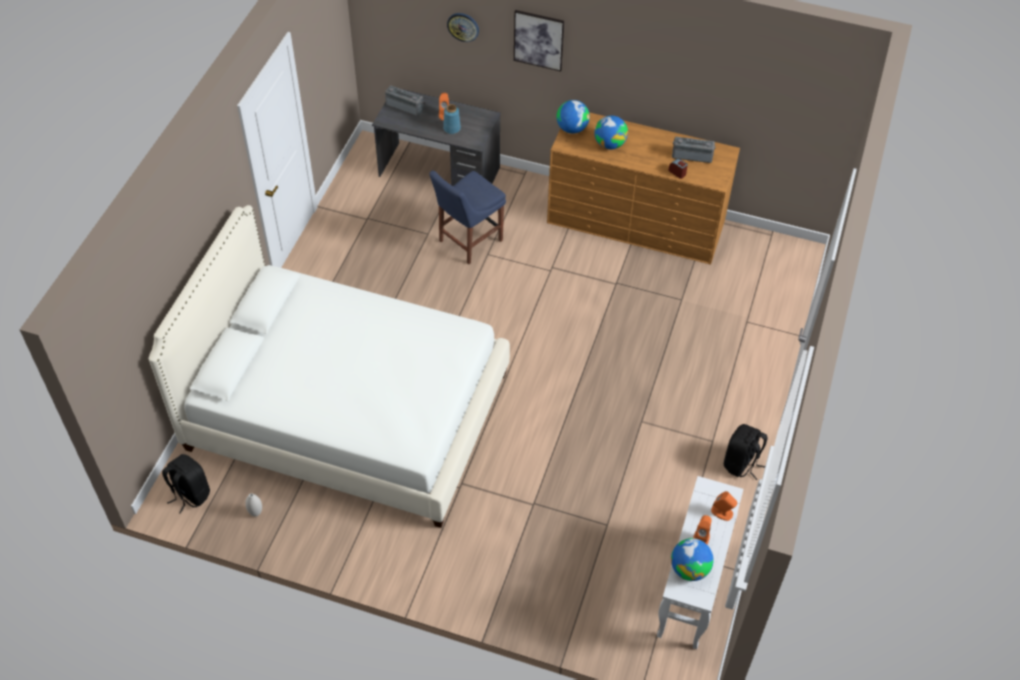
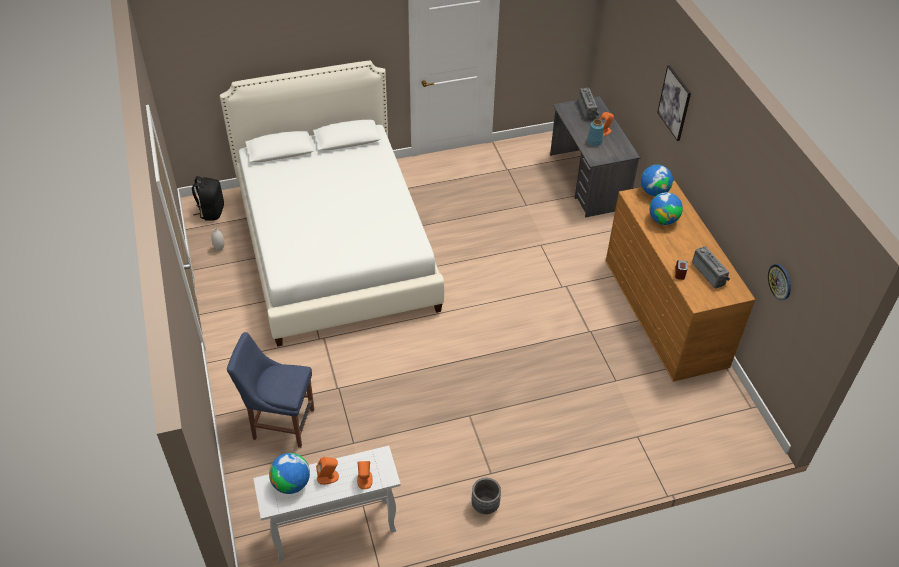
camera: 55 degrees right, 5 degrees down
blue chair [429,170,506,264] -> blue chair moved to [227,332,314,448]
wall clock [447,13,479,42] -> wall clock moved to [768,264,791,300]
black backpack [724,424,768,480] -> grey planter [471,478,501,514]

